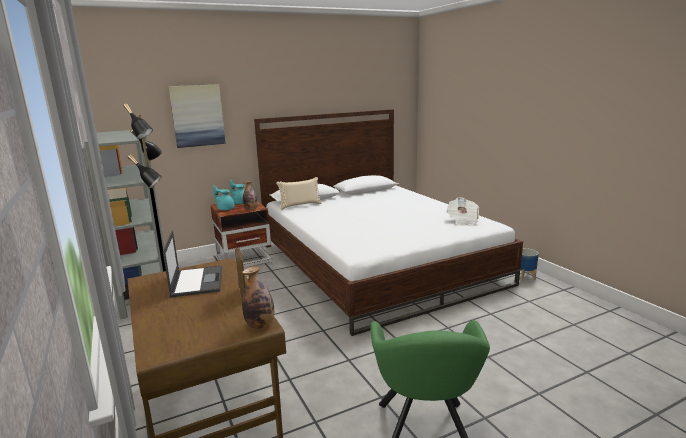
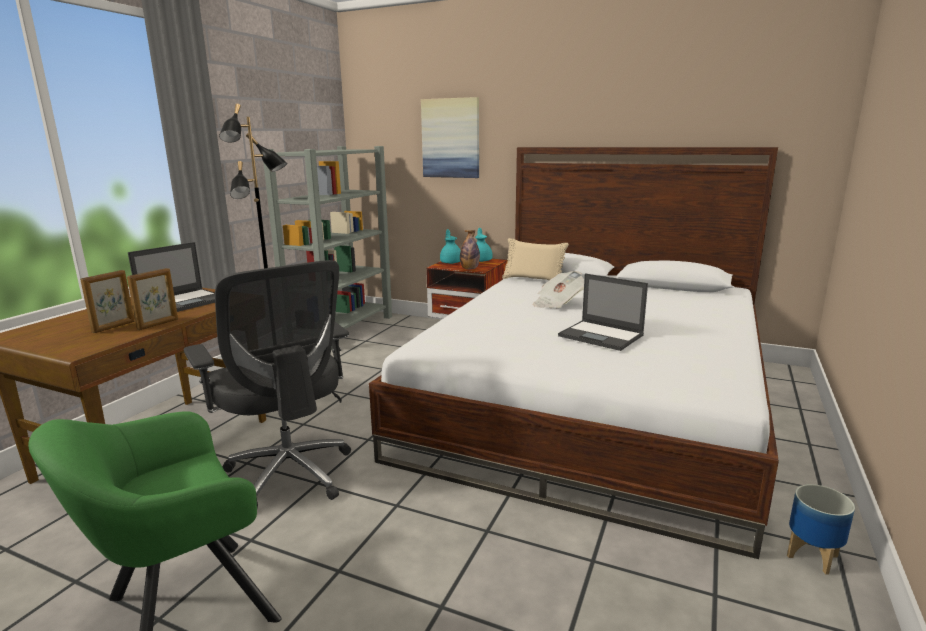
camera: 50 degrees right, 0 degrees up
bottle [242,266,274,329] -> none
newspaper [447,197,479,226] -> newspaper moved to [533,271,584,308]
none -> picture frame [80,270,135,333]
none -> office chair [184,260,351,508]
none -> laptop [558,273,648,351]

